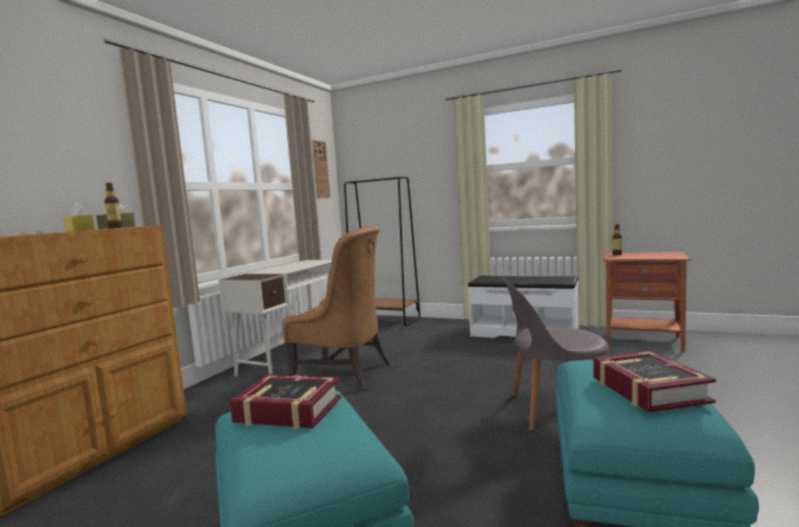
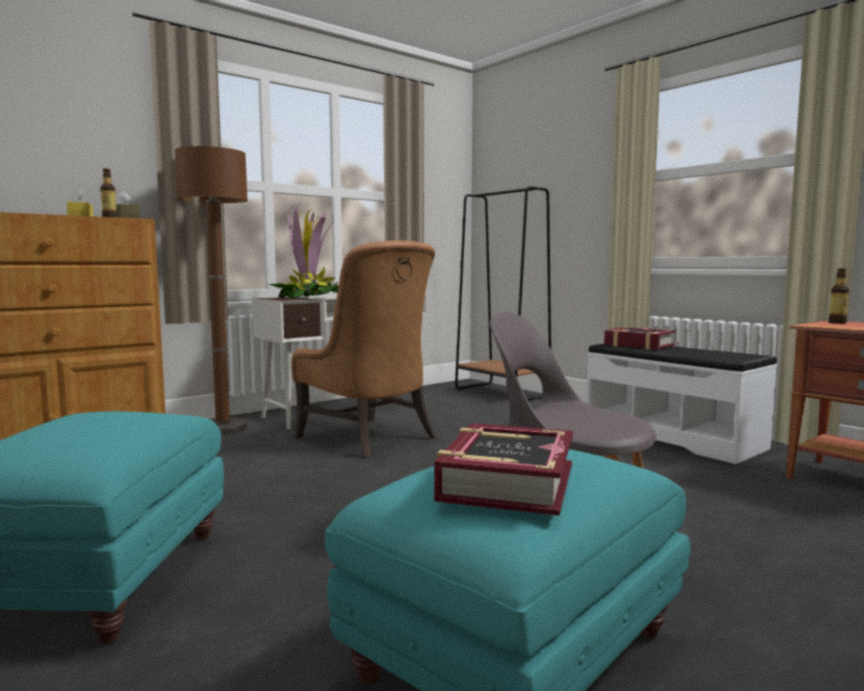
camera: 25 degrees right, 0 degrees up
book [230,374,341,429] -> book moved to [604,327,676,349]
wall clock [312,140,330,198] -> none
none -> brown floor lamp [175,146,248,435]
none -> potted plant [269,202,338,298]

